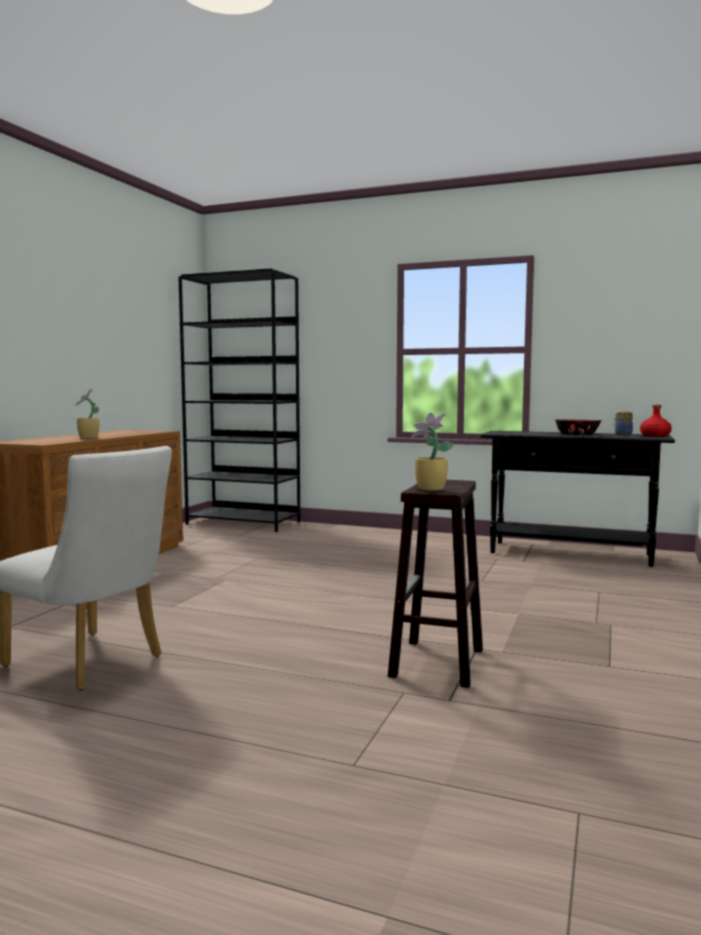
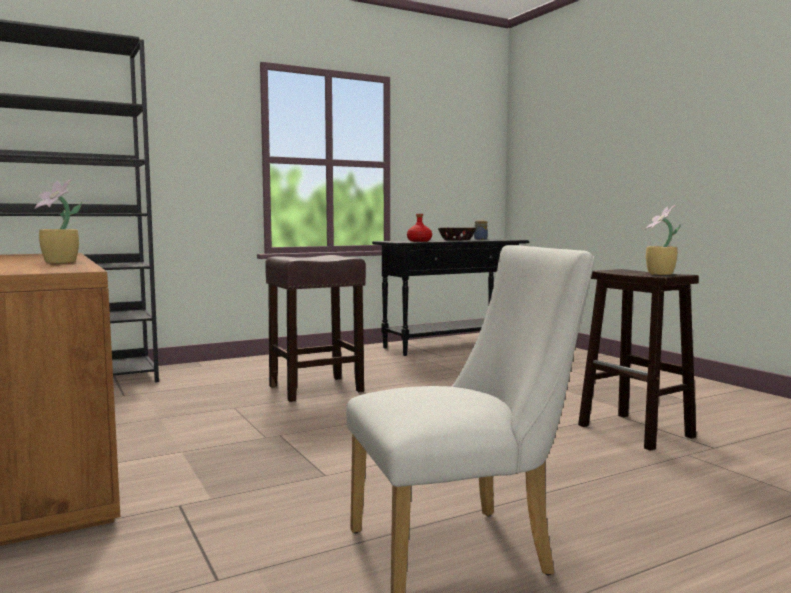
camera: 50 degrees left, 0 degrees up
red bottle [640,405,672,437] -> red bottle moved to [407,214,432,242]
none -> brown stool [265,255,366,402]

